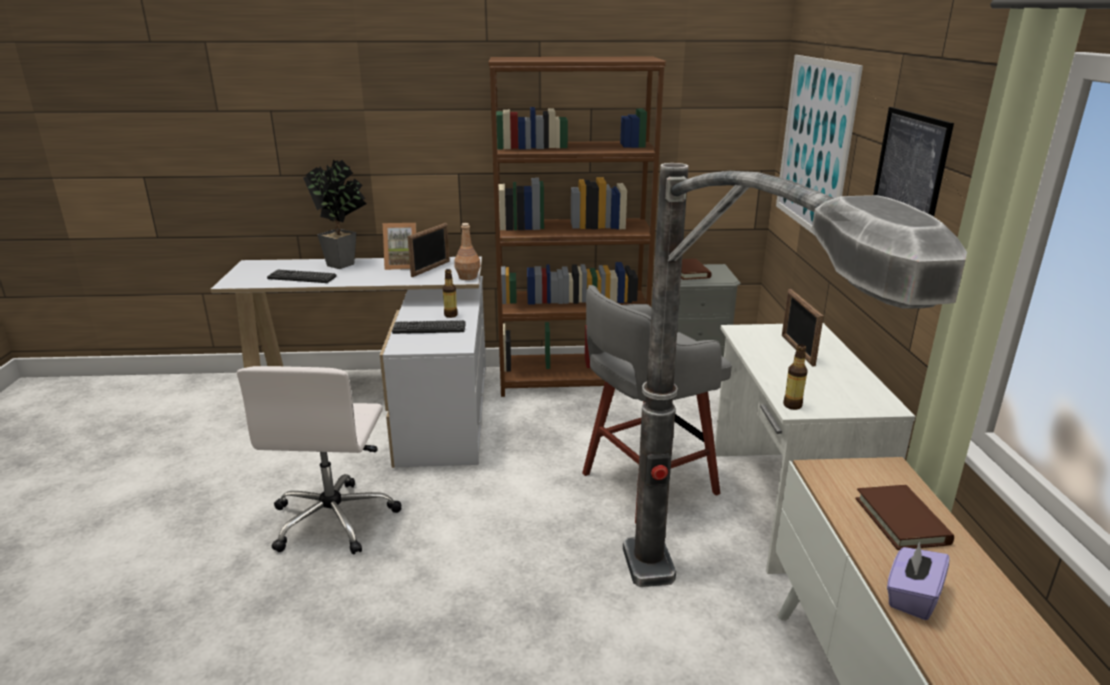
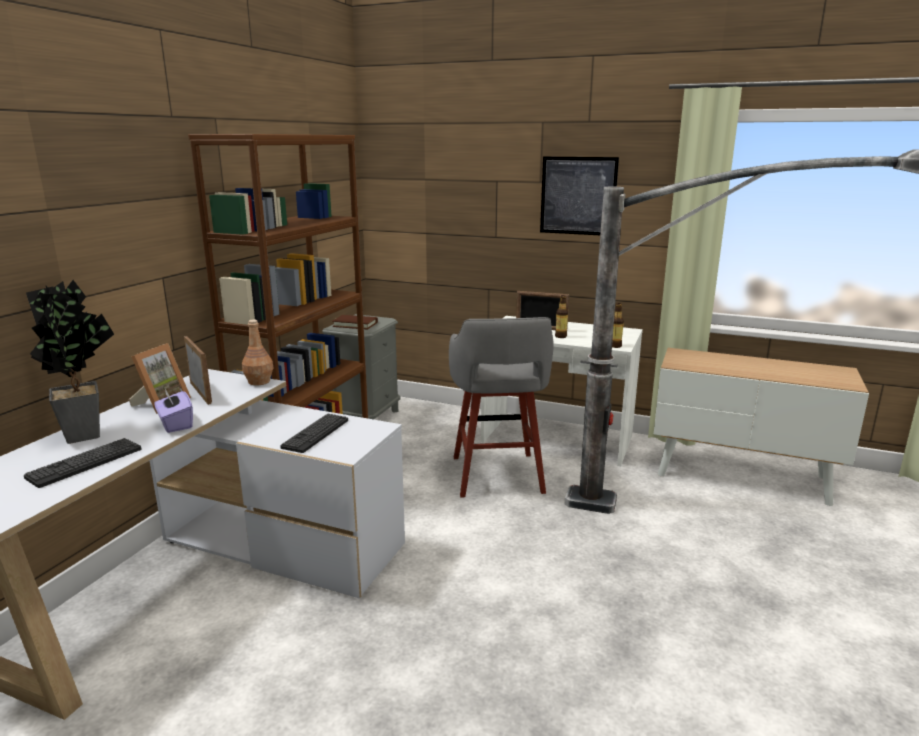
camera: 65 degrees left, 5 degrees down
white office chair [237,366,402,555] -> none
bottle [443,269,458,318] -> bottle moved to [555,295,568,338]
picture [776,55,863,235] -> none
brown book [855,485,954,550] -> none
purple tissue box [887,541,949,620] -> purple tissue box moved to [154,387,193,433]

